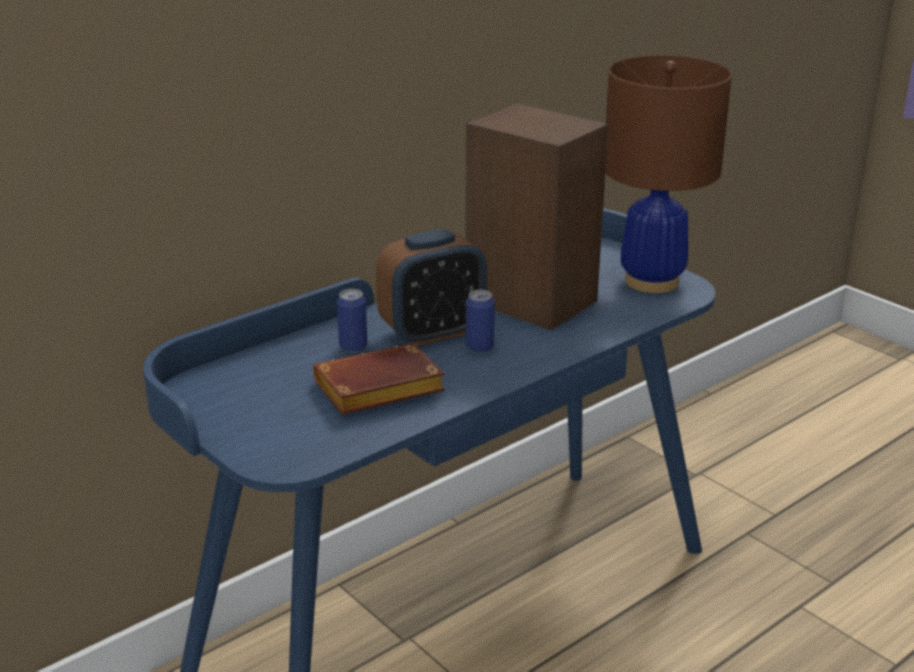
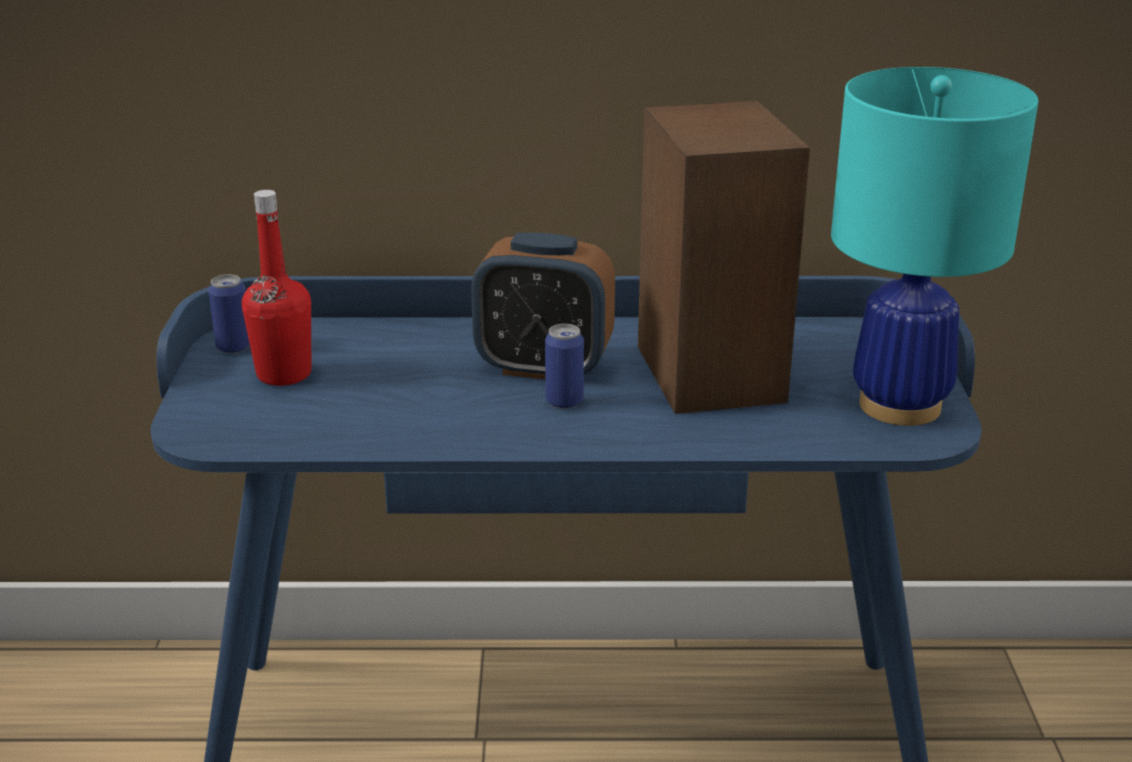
camera: 40 degrees right, 0 degrees up
brown book [313,343,445,415] -> none
can [337,289,367,352] -> can moved to [208,274,250,354]
brown table lamp [605,56,732,293] -> turquoise table lamp [831,67,1039,426]
none -> red bottle [242,190,311,386]

